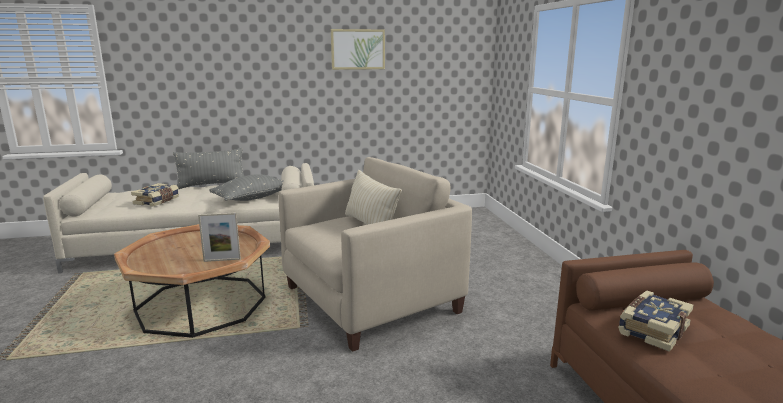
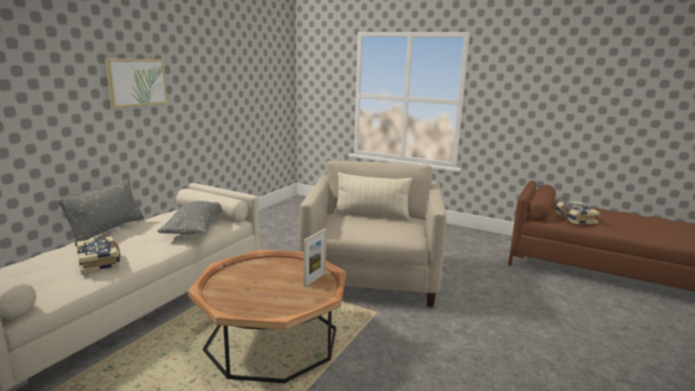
camera: 50 degrees left, 0 degrees up
picture [331,29,385,70] -> picture moved to [105,58,168,108]

